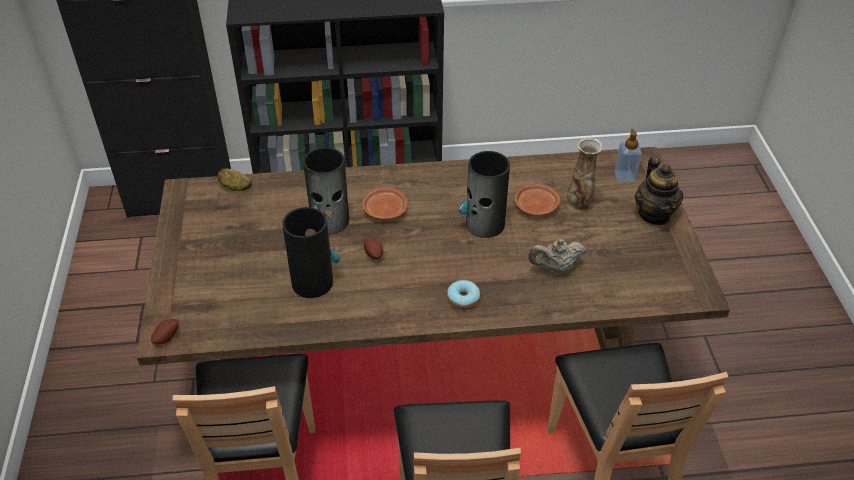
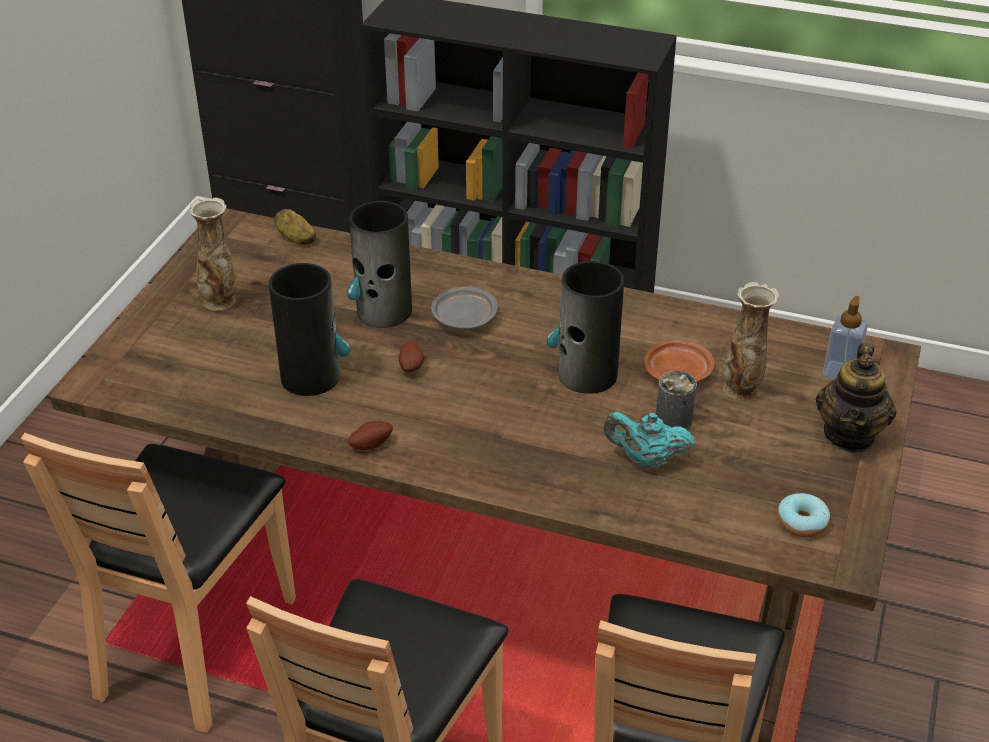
camera: 25 degrees right, 5 degrees down
potato [151,319,179,344] -> potato moved to [348,421,393,450]
brown plate [362,187,408,219] -> grey plate [431,286,498,329]
donut [447,280,480,309] -> donut moved to [777,493,830,537]
beige teapot [528,239,586,274] -> turquoise teapot [604,412,695,469]
none -> vase [189,197,236,311]
none -> can [656,371,697,430]

